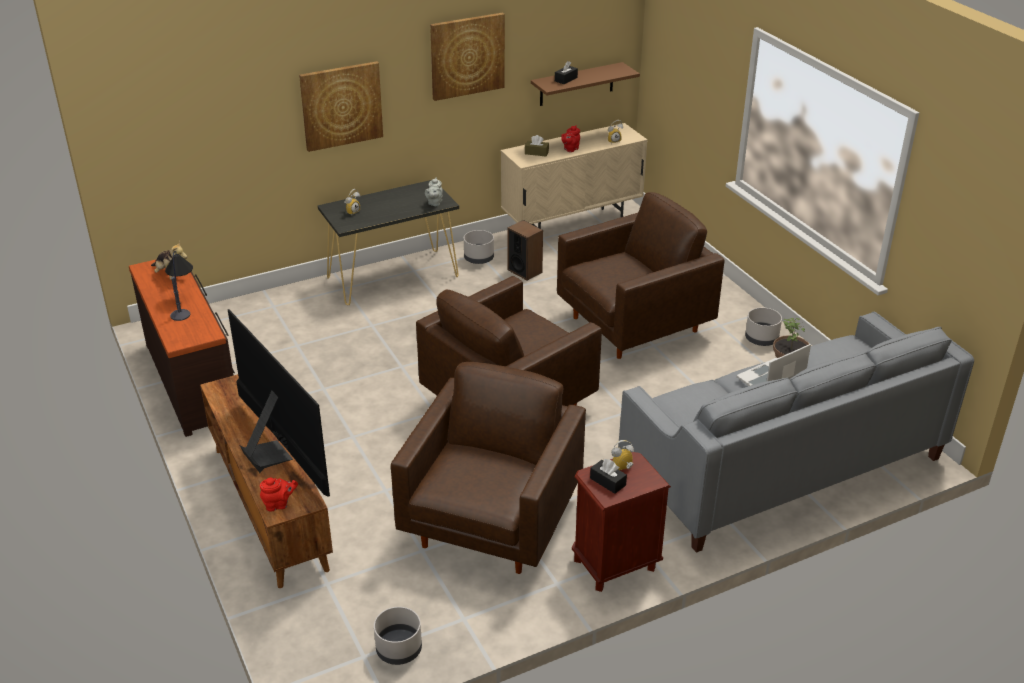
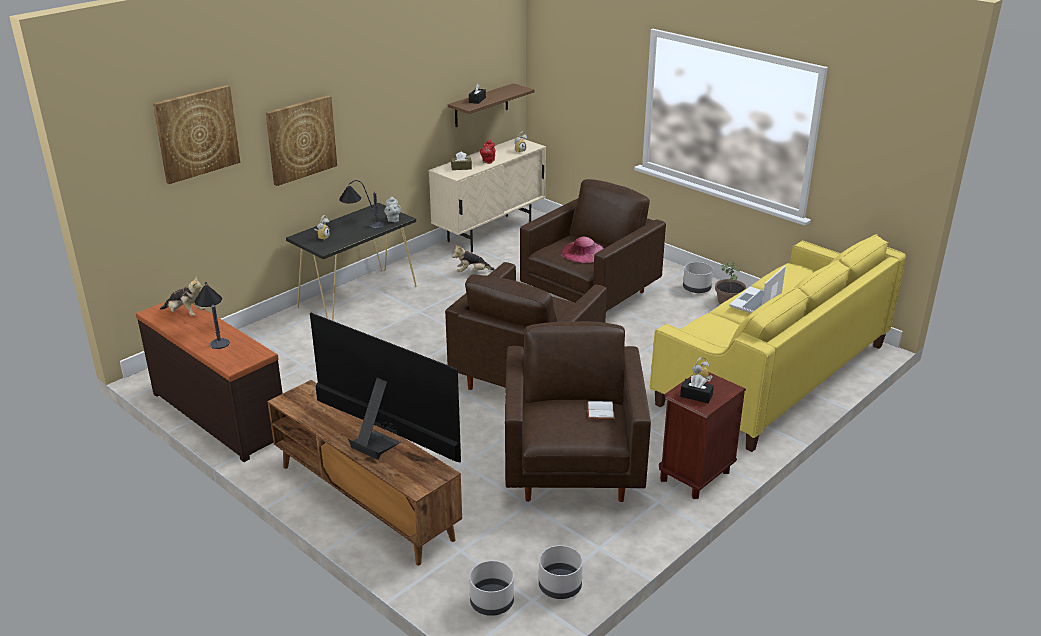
camera: 20 degrees left, 5 degrees down
red teapot [260,478,298,511] -> none
picture [430,13,505,101] -> picture moved to [153,85,240,184]
grey planter [464,230,494,264] -> grey planter moved to [469,561,514,616]
speaker [507,220,543,280] -> plush toy [452,245,495,272]
grey sofa [618,312,974,553] -> yellow sofa [650,234,906,452]
none -> table lamp [339,180,385,229]
none -> pink hat [561,237,604,263]
none -> white book [587,401,614,419]

